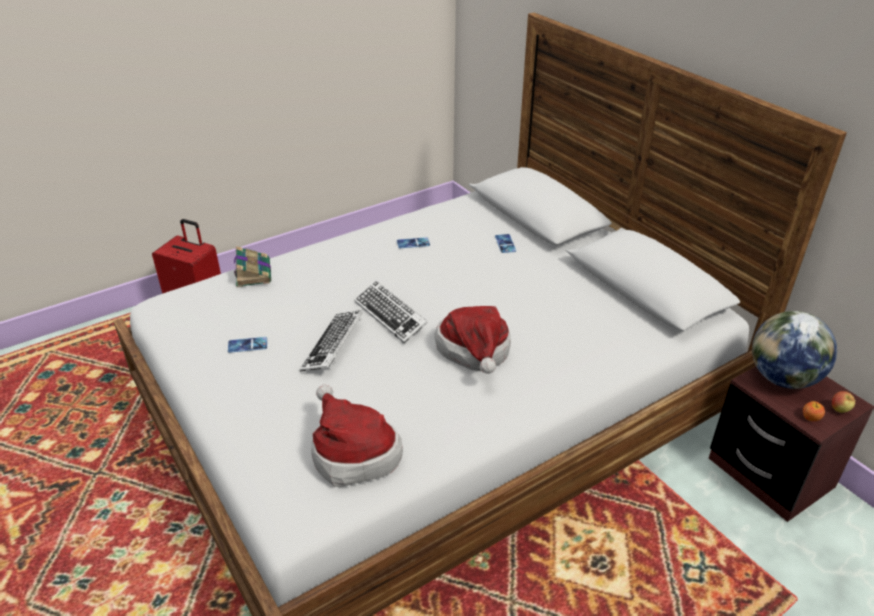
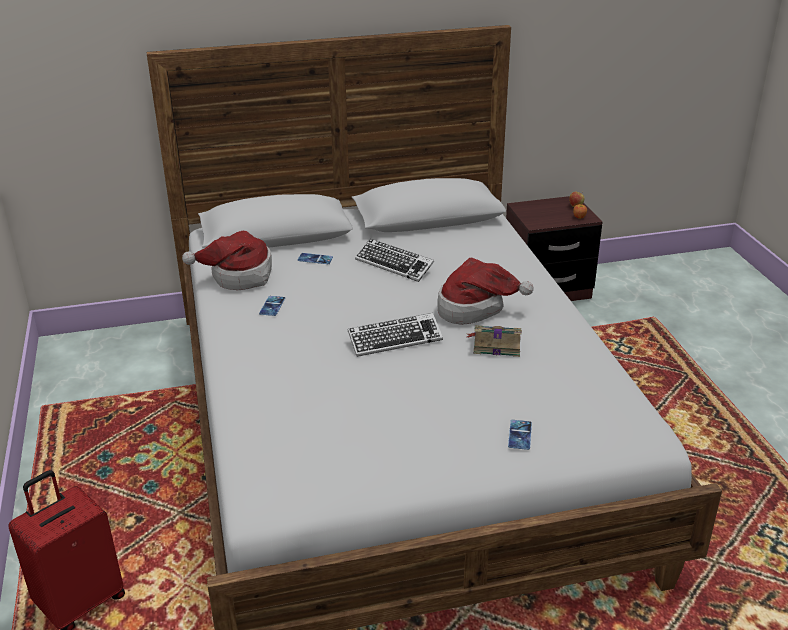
camera: 70 degrees left, 5 degrees down
phone [228,337,267,353] -> phone moved to [508,420,532,450]
book [234,246,271,287] -> book moved to [467,325,522,357]
keyboard [300,310,363,372] -> keyboard moved to [355,239,434,282]
hat [311,384,403,487] -> hat moved to [182,231,272,290]
globe [752,311,837,389] -> none

